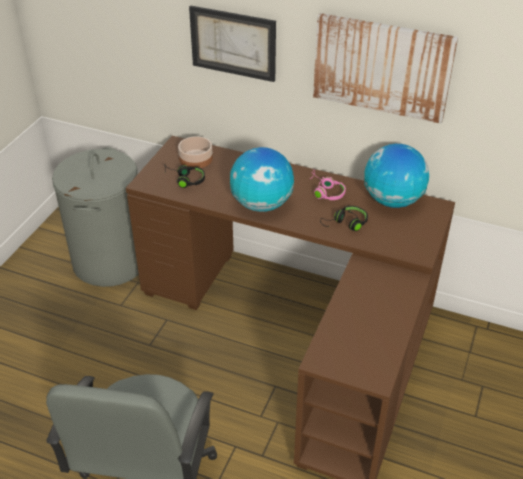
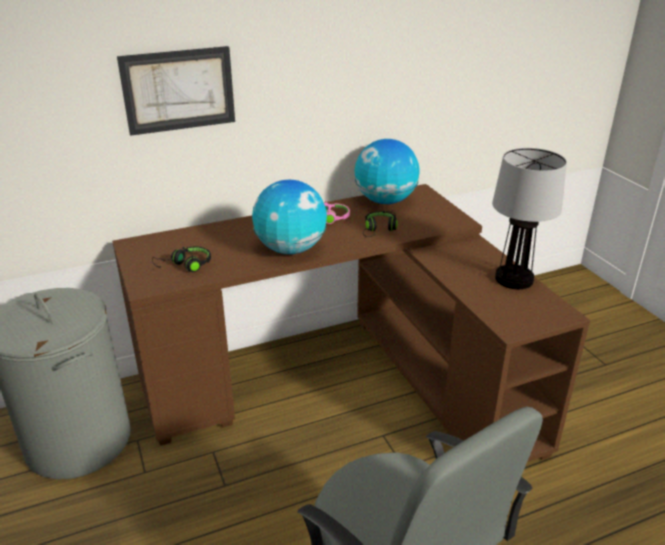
camera: 45 degrees left, 10 degrees down
bowl [178,136,213,168] -> none
picture [313,13,458,124] -> none
none -> table lamp [492,148,567,289]

